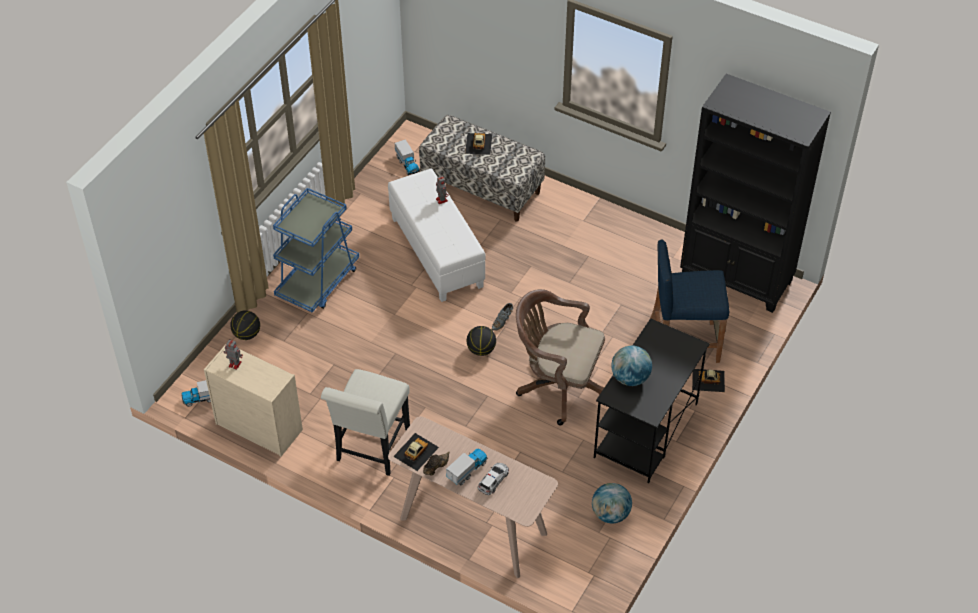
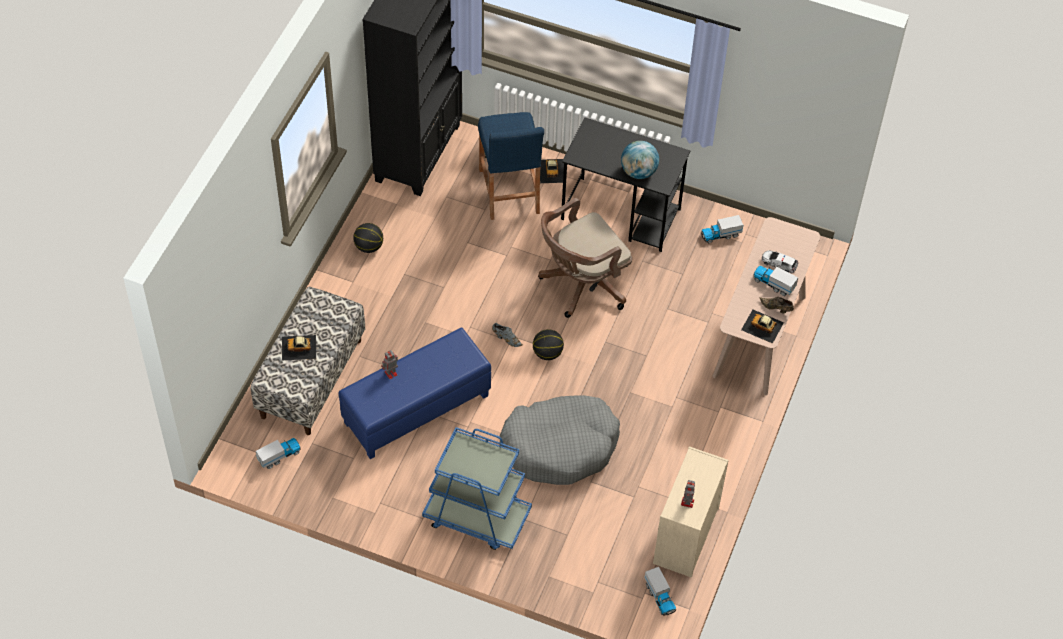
camera: 100 degrees left, 5 degrees up
basketball [230,310,260,340] -> basketball moved to [353,223,383,253]
white chair [321,369,410,476] -> none
white ottoman [388,168,486,302] -> blue ottoman [338,327,491,459]
brown office chair [516,289,605,426] -> brown office chair turned 45 degrees clockwise [538,198,632,318]
globe [592,483,632,523] -> toy truck [701,215,743,243]
none -> grey dog bed [500,395,620,485]

